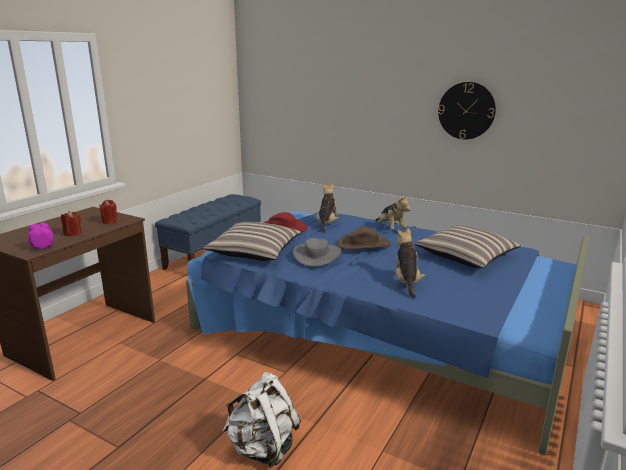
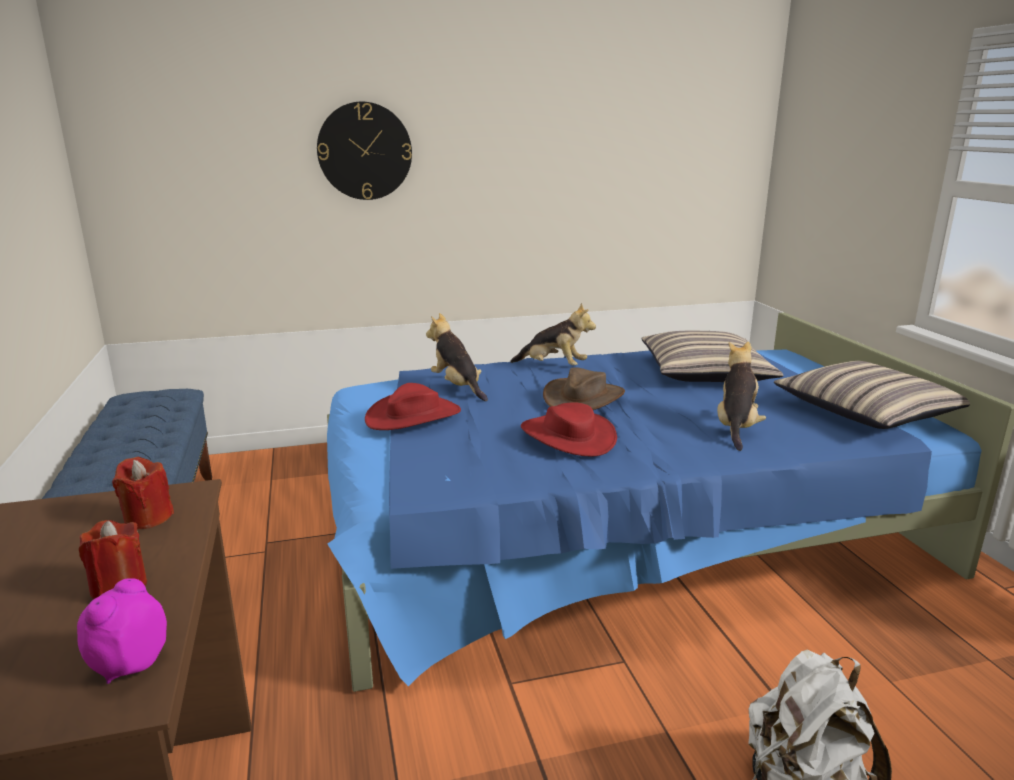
camera: 45 degrees left, 0 degrees up
pillow [203,222,301,261] -> pillow moved to [774,361,970,429]
grey hat [293,238,341,267] -> red hat [521,402,617,456]
plush toy [396,228,425,299] -> plush toy turned 60 degrees clockwise [717,341,766,451]
wall clock [438,82,496,140] -> wall clock moved to [317,102,412,200]

